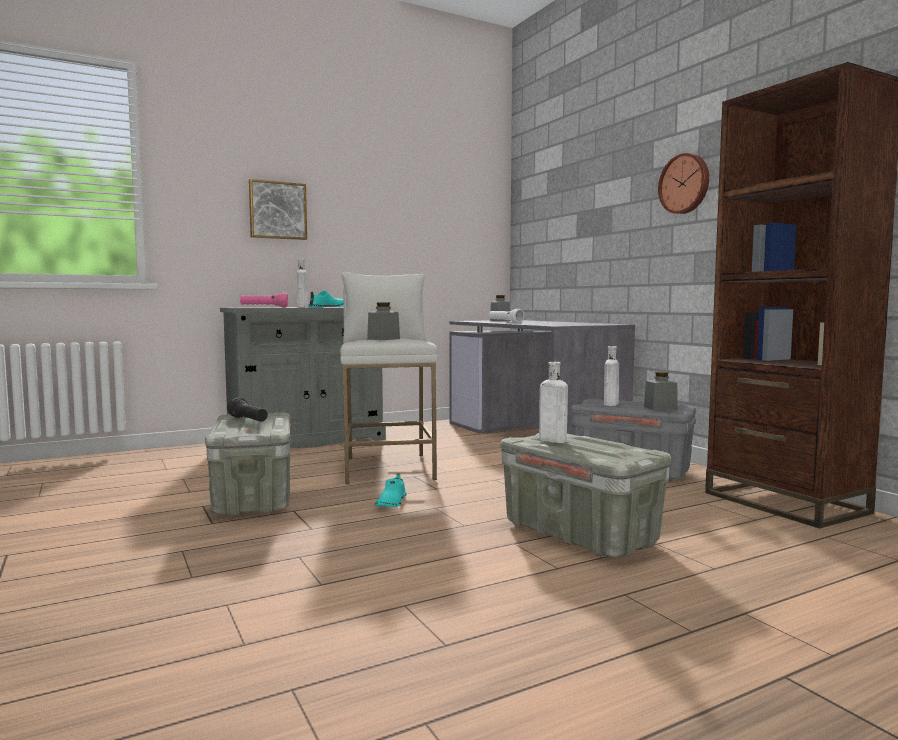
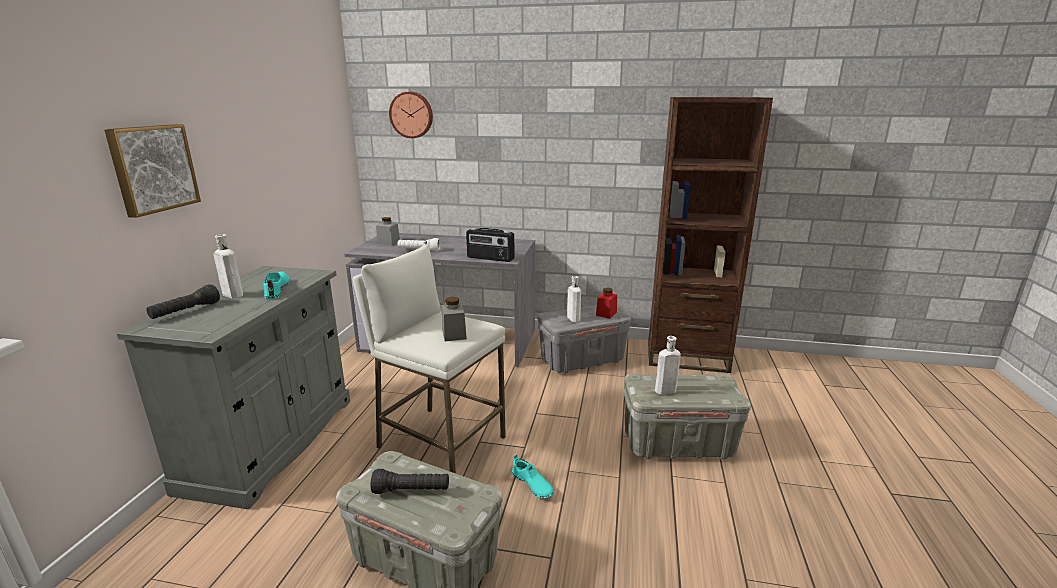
camera: 50 degrees left, 15 degrees up
pink flashlight [240,293,288,307] -> black flashlight [147,284,220,319]
grey jar [644,371,678,410] -> red jar [596,288,617,319]
wall clock [658,153,709,214] -> wall clock moved to [389,92,433,138]
none -> radio [466,228,515,262]

